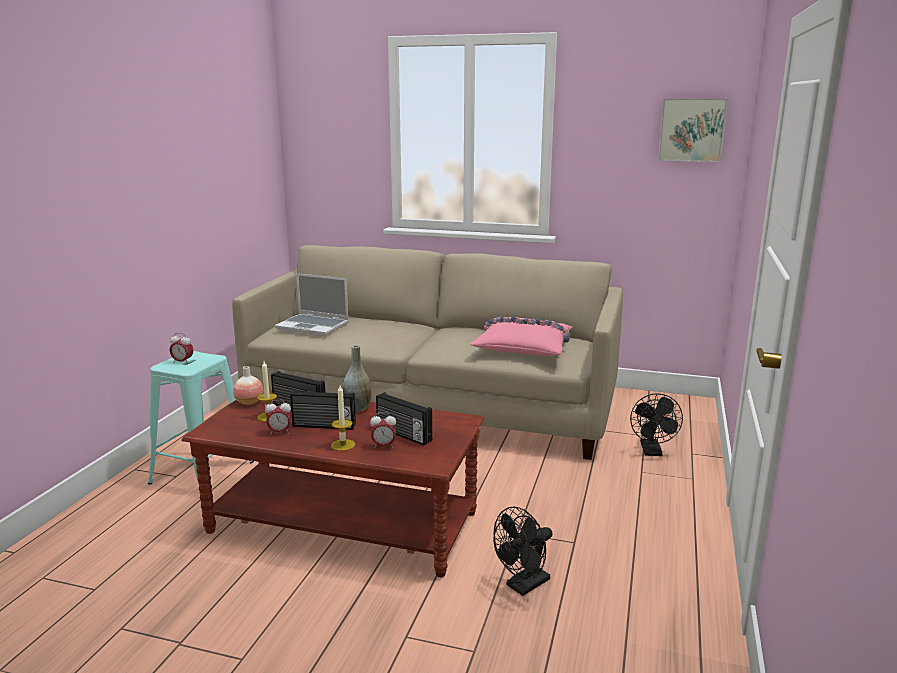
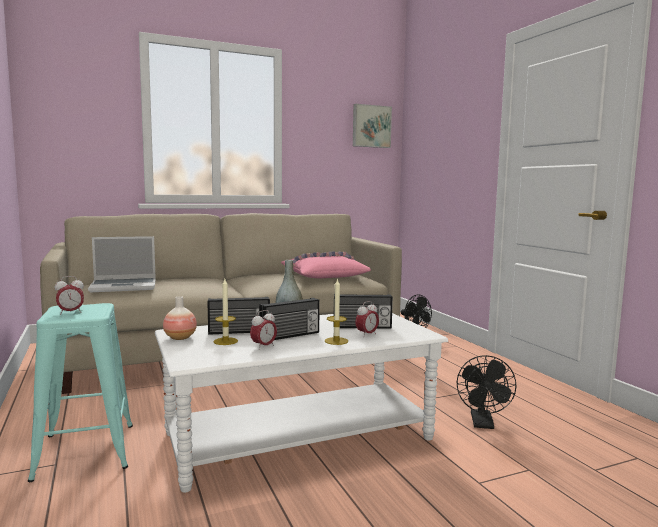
camera: 40 degrees left, 10 degrees down
brown coffee table [181,389,485,577] -> white coffee table [155,313,448,493]

